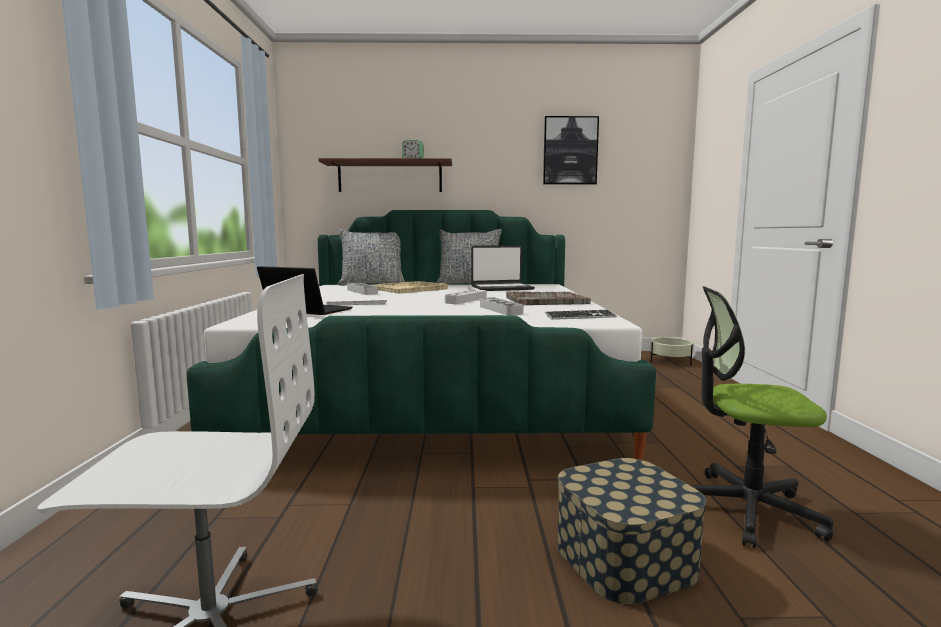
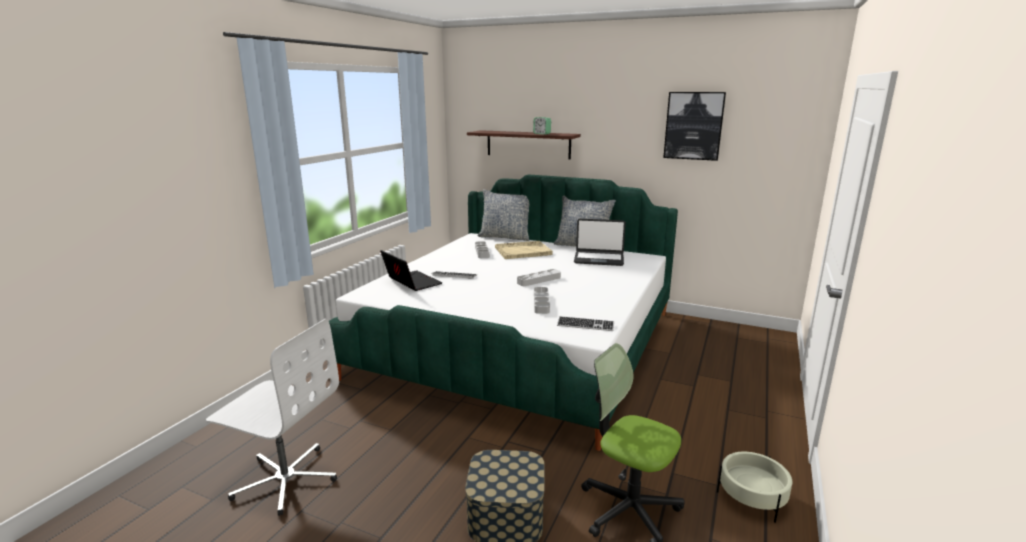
camera: 25 degrees right, 10 degrees up
grey tray [506,292,591,305] -> none
beige planter [650,337,694,365] -> beige planter moved to [717,452,792,523]

